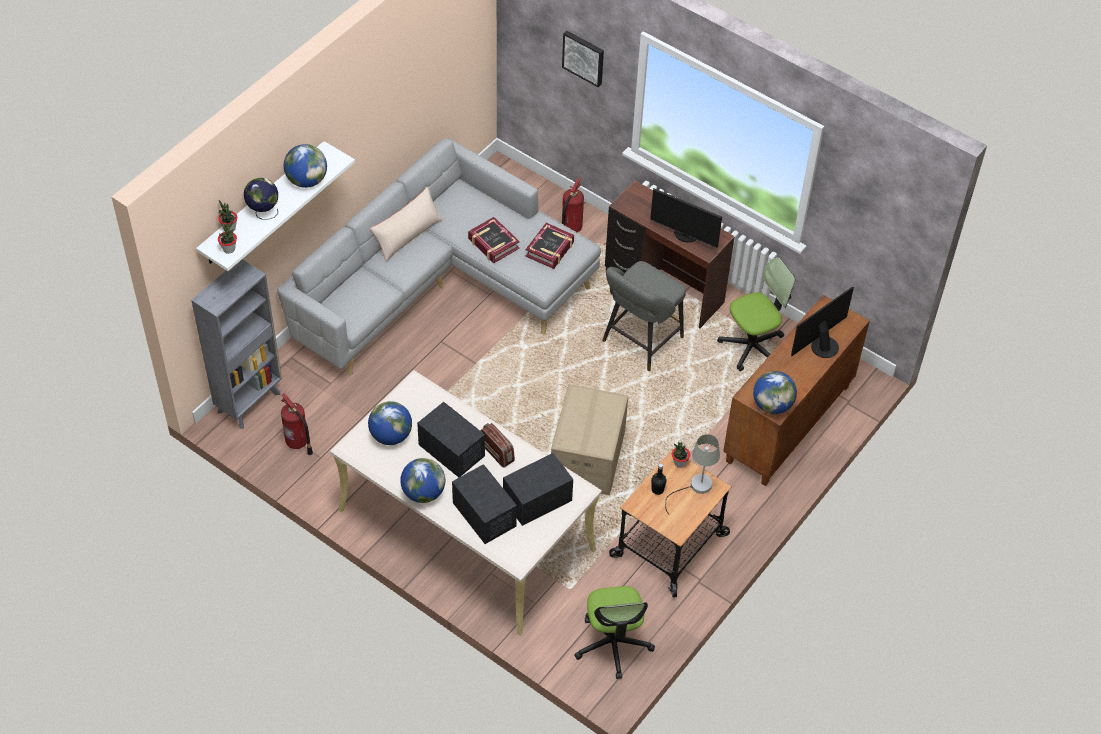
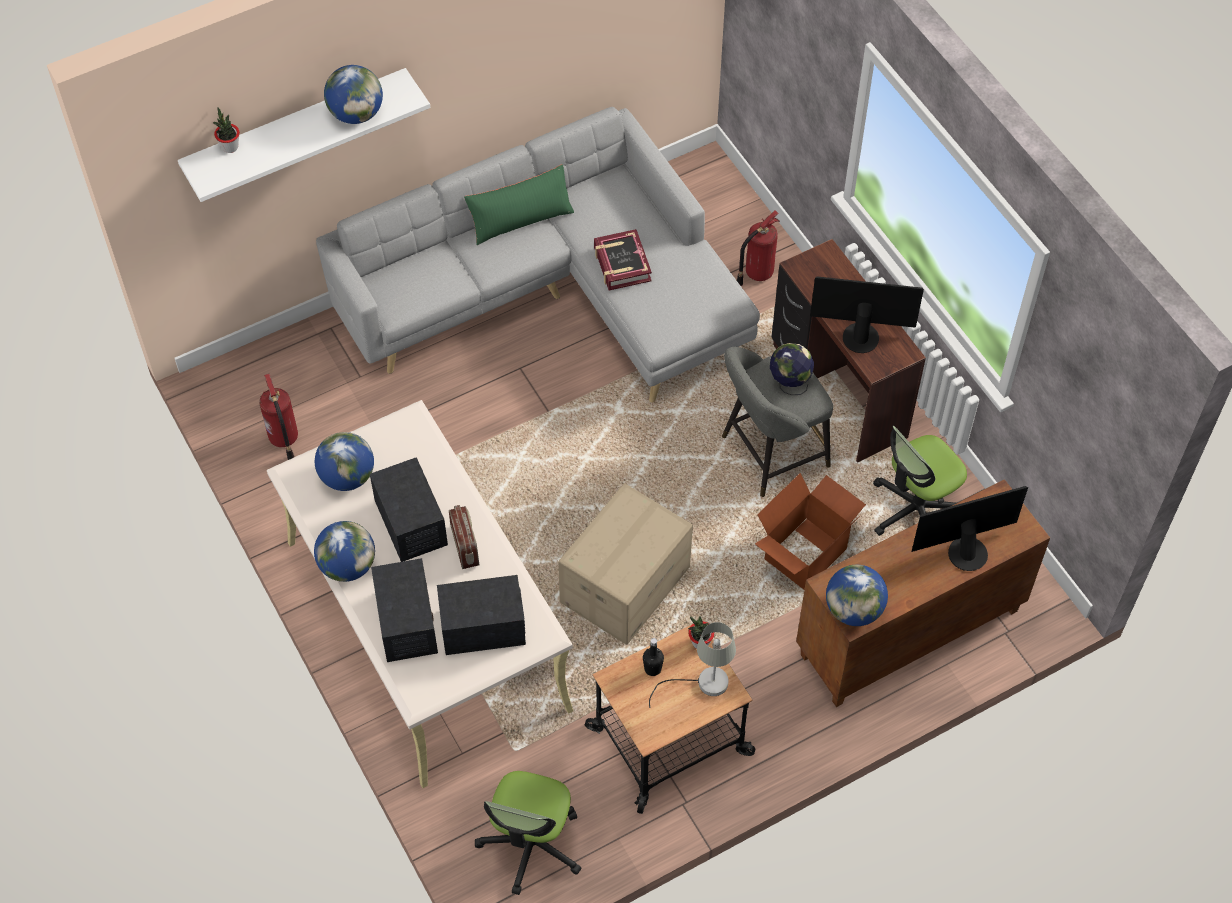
camera: 25 degrees right, 5 degrees up
grey bookcase [191,259,282,429] -> none
potted plant [218,221,237,254] -> none
globe [244,178,278,220] -> globe moved to [770,343,814,395]
beige pillow [370,187,442,262] -> green pillow [464,164,574,245]
book [525,223,574,269] -> none
picture [562,31,604,87] -> none
monitor [650,188,722,248] -> monitor turned 135 degrees clockwise [810,276,924,353]
office chair [717,257,795,371] -> office chair turned 150 degrees clockwise [873,426,967,536]
none -> cardboard box [755,473,866,589]

